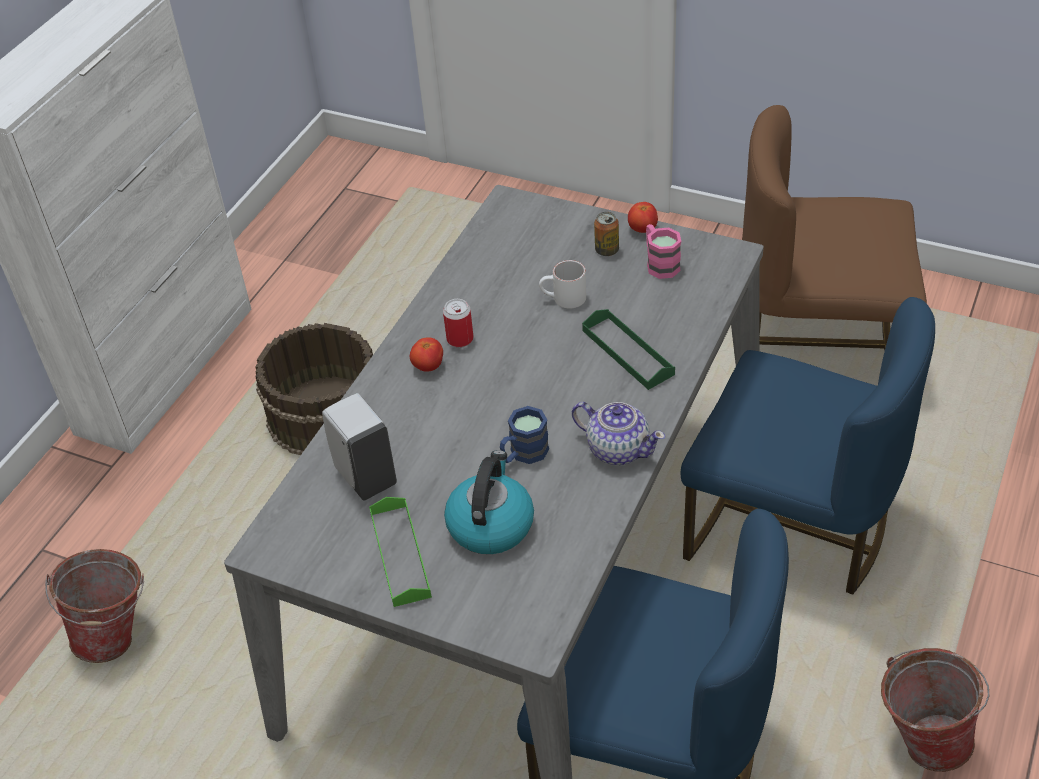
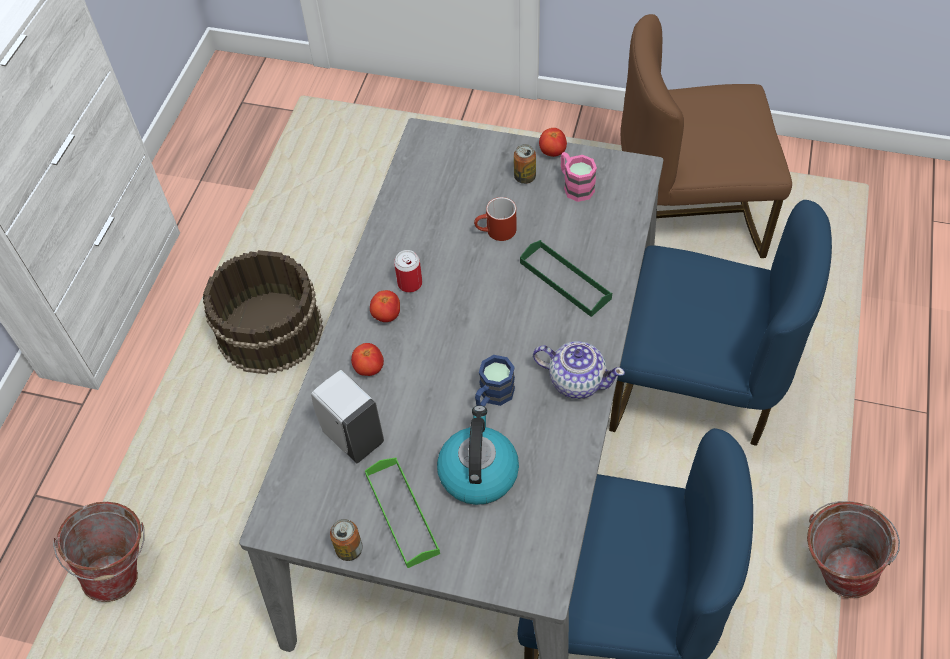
camera: 10 degrees left, 10 degrees up
white mug [539,260,586,308] -> red mug [474,197,516,241]
none -> can [330,519,363,561]
none -> tomato [351,343,384,376]

